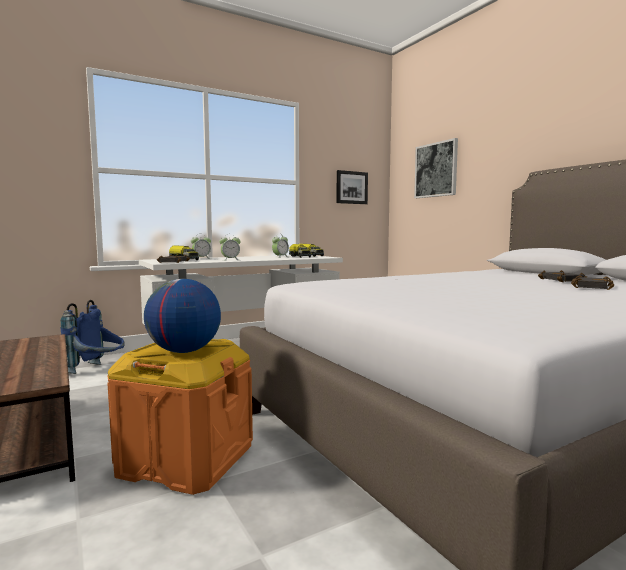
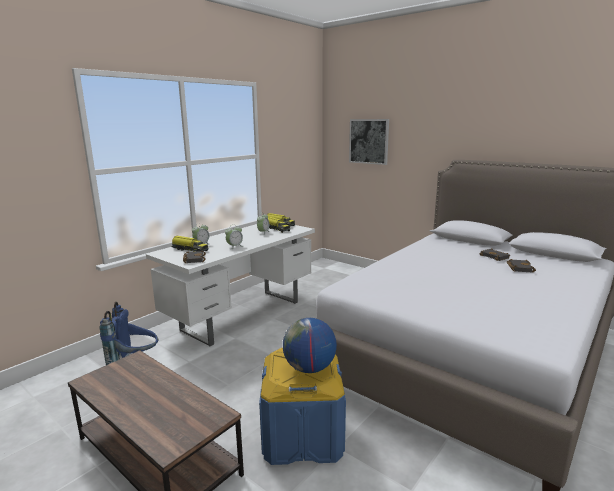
camera: 20 degrees left, 10 degrees up
orange storage box [107,339,253,495] -> blue storage box [259,348,346,465]
picture [336,170,368,204] -> none

